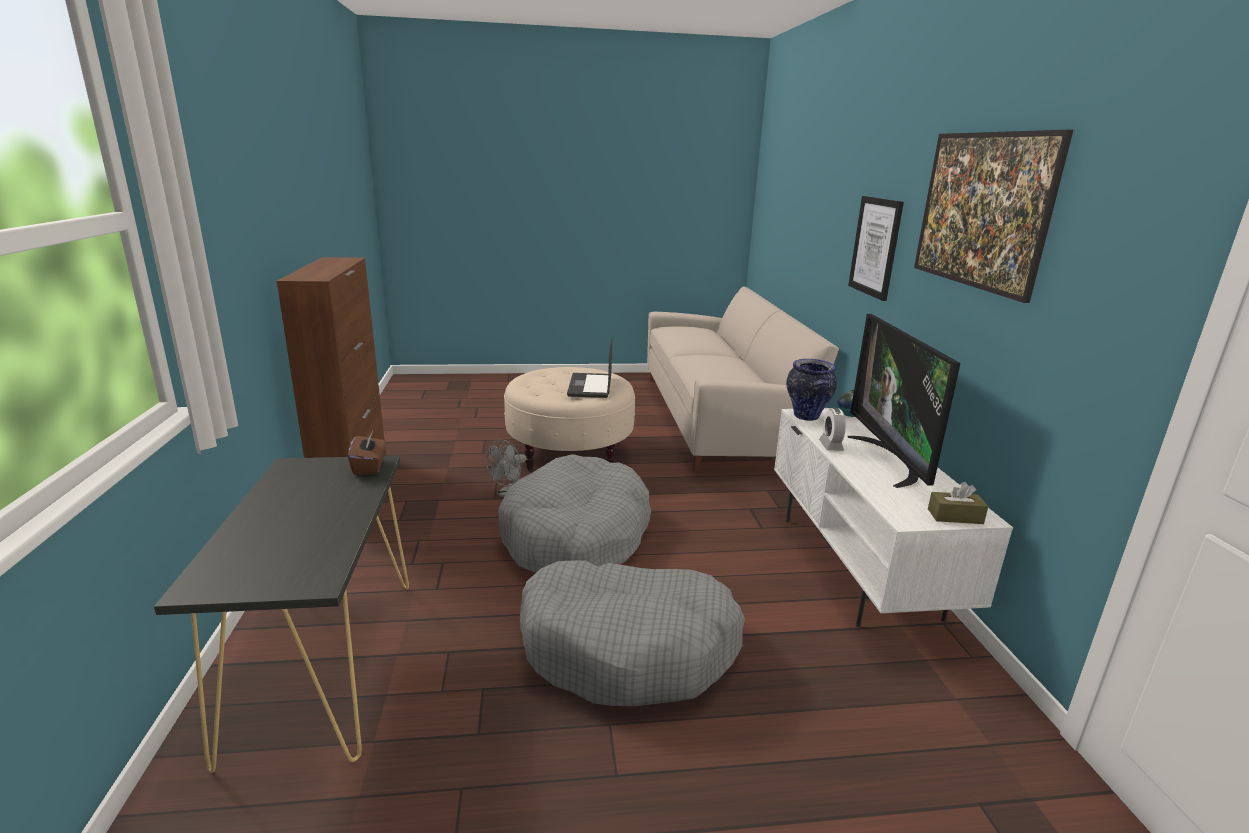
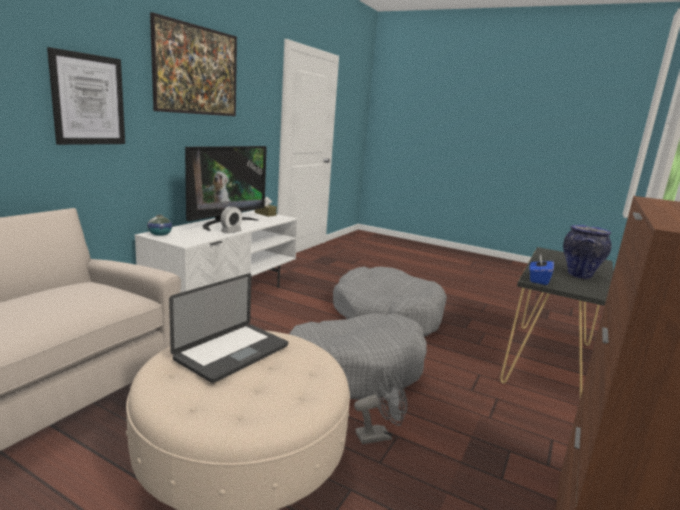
camera: 145 degrees left, 5 degrees down
brown tissue box [348,431,386,475] -> blue tissue box [529,255,554,285]
vase [786,359,837,421] -> vase moved to [563,225,611,279]

